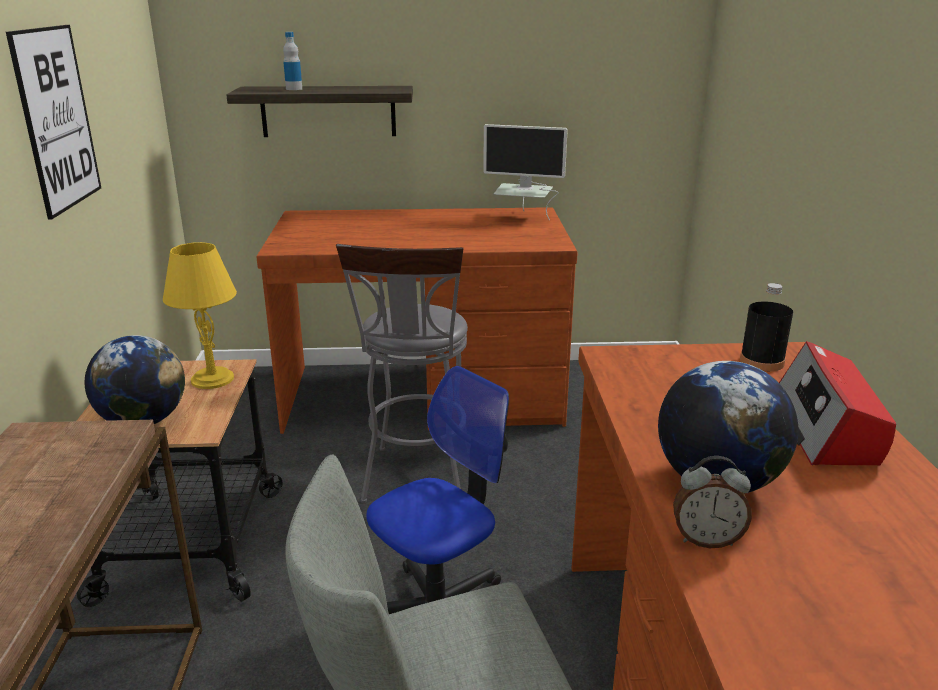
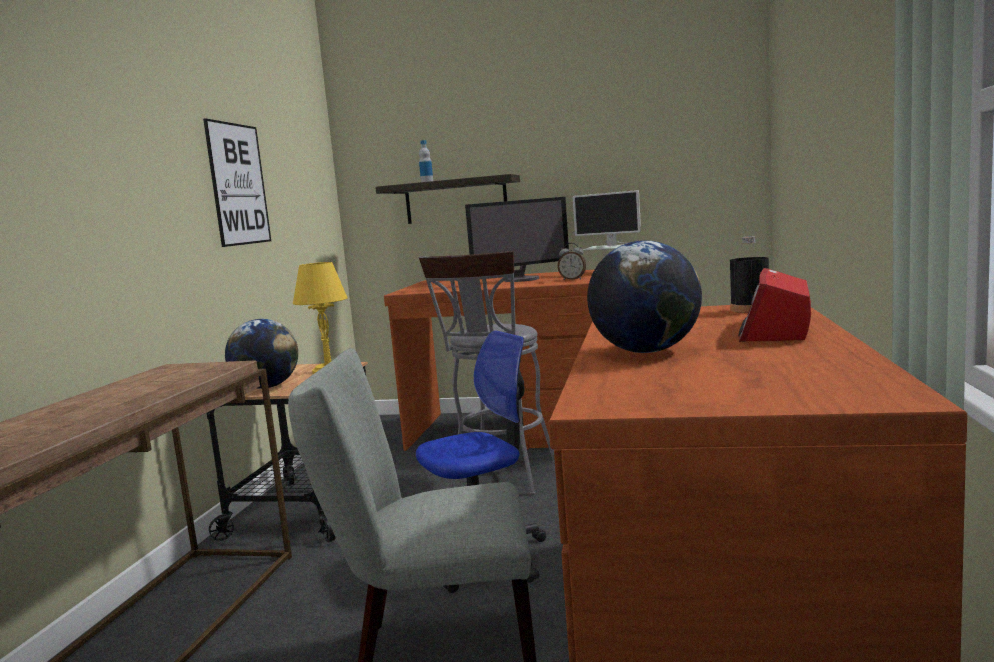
camera: 15 degrees right, 15 degrees down
alarm clock [673,456,752,548] -> alarm clock moved to [558,243,586,280]
none -> monitor [465,197,569,282]

